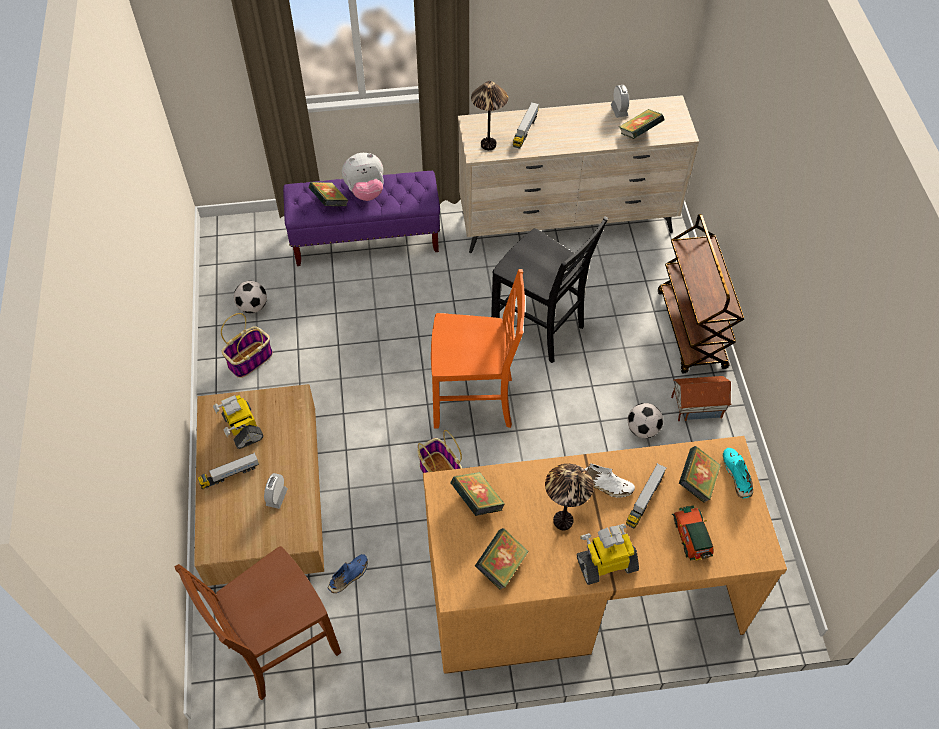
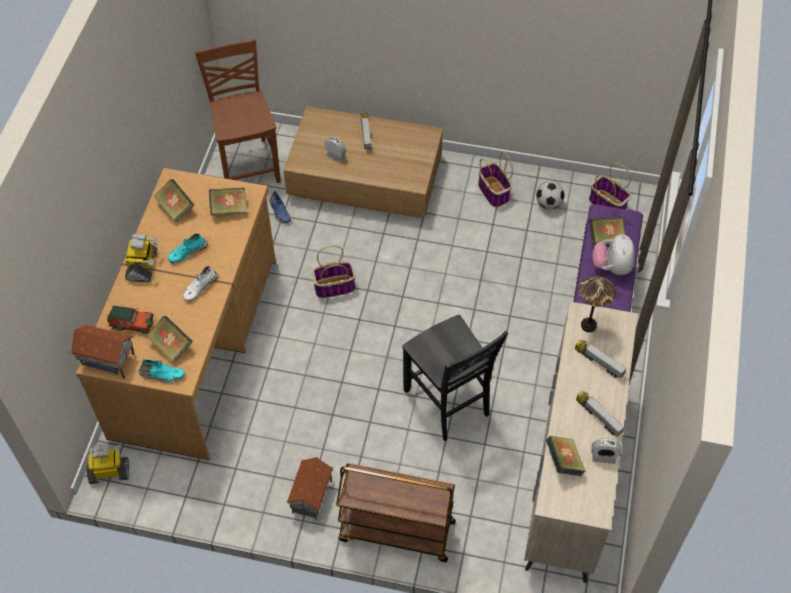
camera: 110 degrees right, 0 degrees up
toy robot [213,395,263,449] -> toy robot moved to [86,444,129,484]
orange chair [431,269,525,429] -> none
black chair [491,216,608,363] -> black chair turned 90 degrees counterclockwise [402,315,508,441]
table lamp [545,464,594,530] -> turquoise shoe [168,233,208,263]
toy truck [626,463,667,528] -> toy truck moved to [576,391,625,436]
football [628,403,663,438] -> none
none -> toy house [71,325,134,379]
none -> basket [589,163,631,209]

